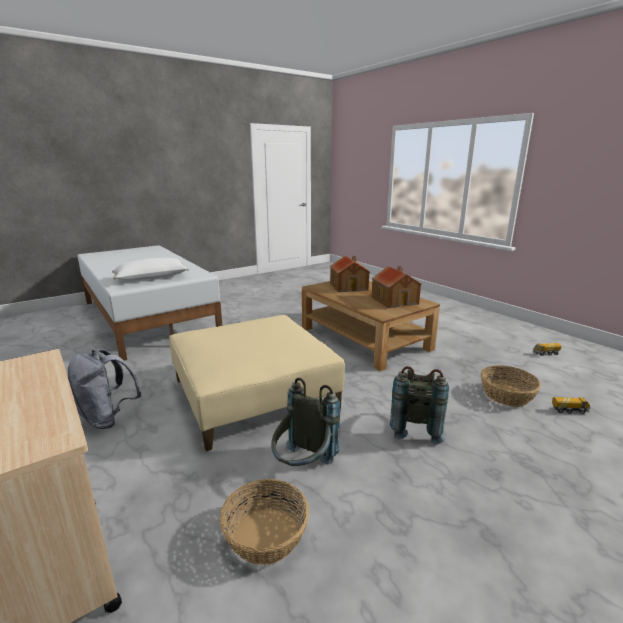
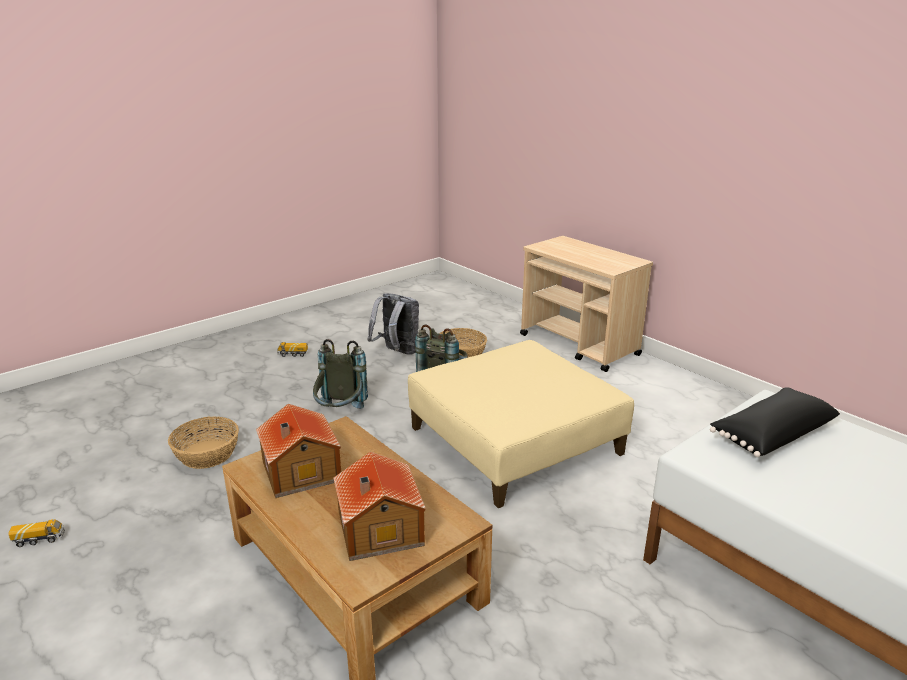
camera: 175 degrees right, 5 degrees up
grey backpack [68,349,141,429] -> grey backpack moved to [367,293,419,355]
white pillow [112,258,189,280] -> black pillow [710,387,840,457]
toy truck [552,397,590,414] -> toy truck moved to [277,342,308,357]

